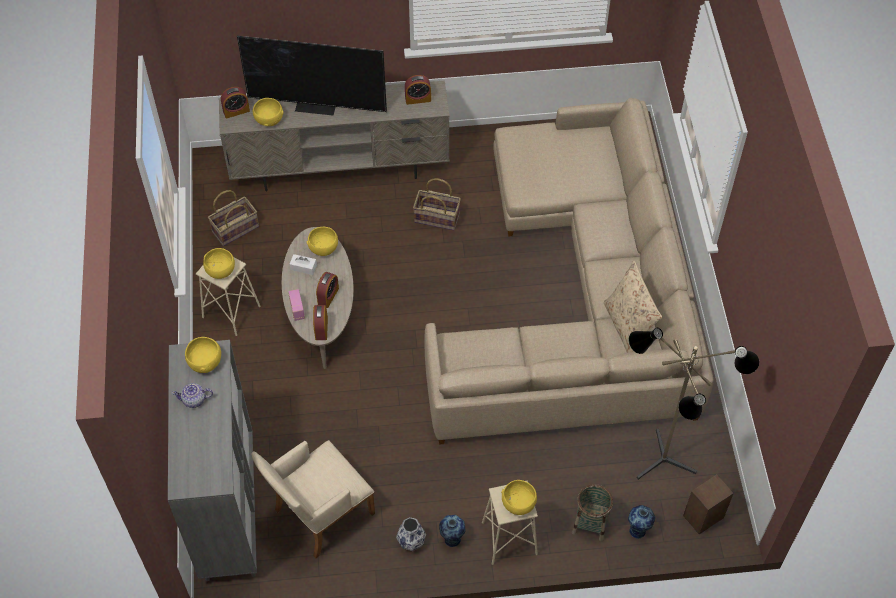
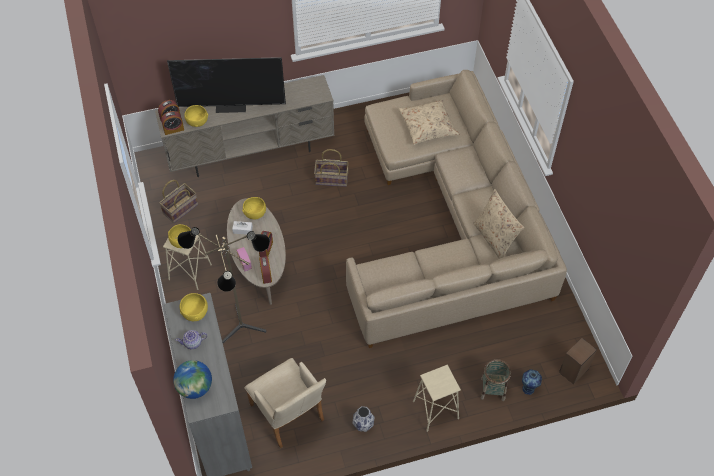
camera: 10 degrees left, 0 degrees up
beige armchair [251,440,375,558] -> beige armchair turned 75 degrees counterclockwise [244,358,326,448]
alarm clock [405,75,431,105] -> alarm clock moved to [161,111,184,135]
vase [439,515,466,547] -> none
yellow bowl [501,480,537,515] -> none
floor lamp [629,328,759,480] -> floor lamp moved to [177,227,270,343]
none -> globe [173,360,212,399]
none -> beige pillow [398,99,459,145]

